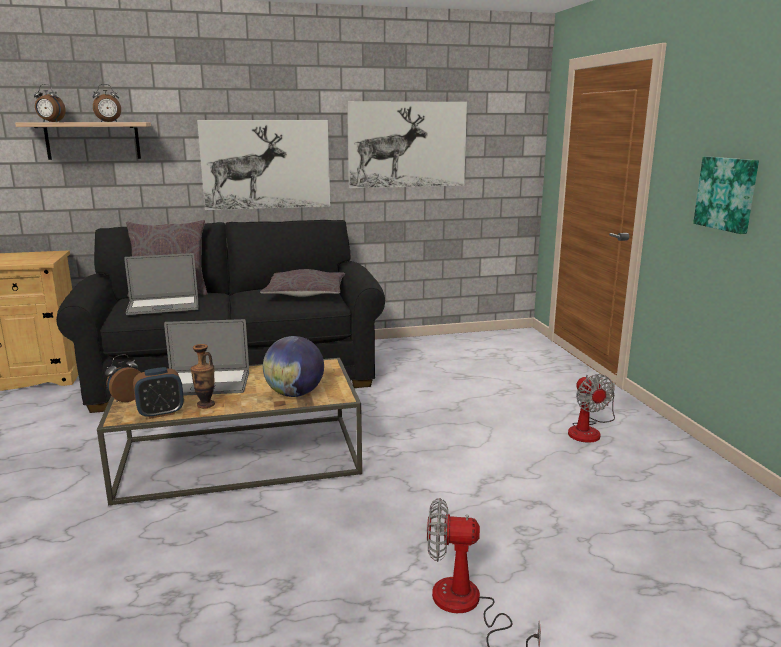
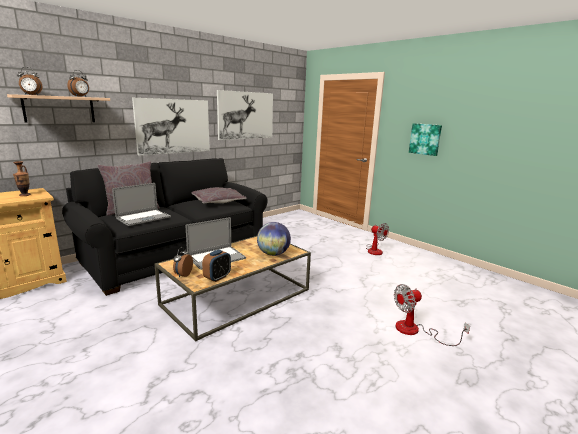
camera: 30 degrees left, 0 degrees up
vase [191,344,215,408] -> vase moved to [13,161,31,196]

